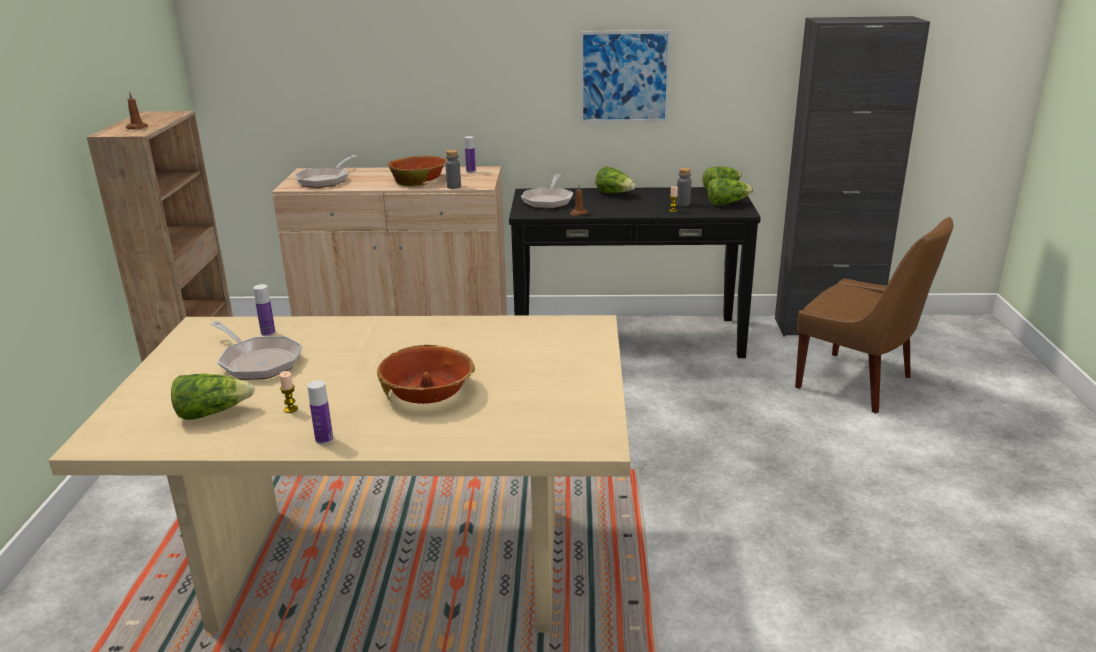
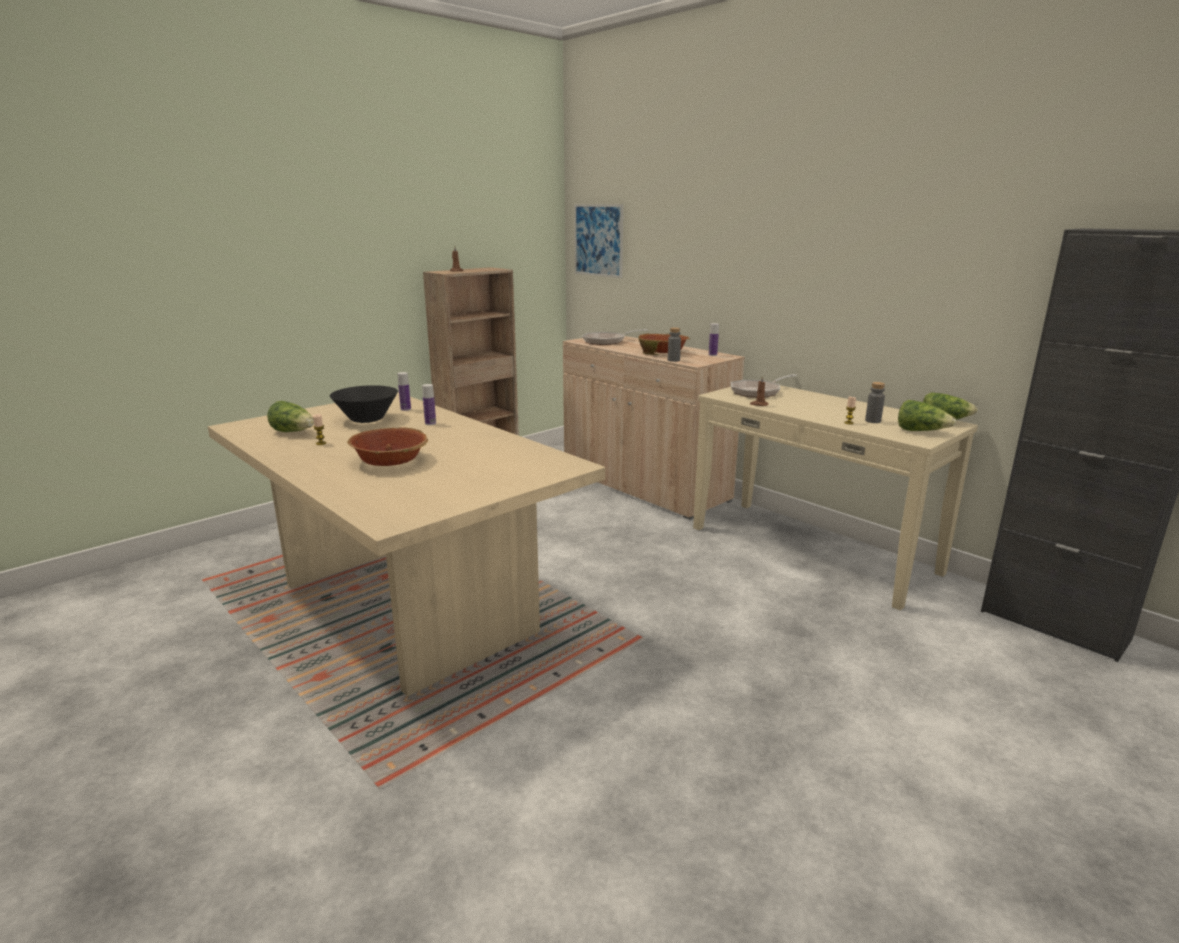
camera: 45 degrees right, 5 degrees down
frying pan [210,321,302,380] -> black bowl [330,385,398,423]
bottle [307,380,333,444] -> bottle moved to [422,384,436,425]
black console table [509,187,761,358] -> beige console table [693,385,978,610]
picture [580,30,672,123] -> picture moved to [574,204,623,278]
lettuce [595,166,636,193] -> none
brown chair [795,217,953,413] -> none

